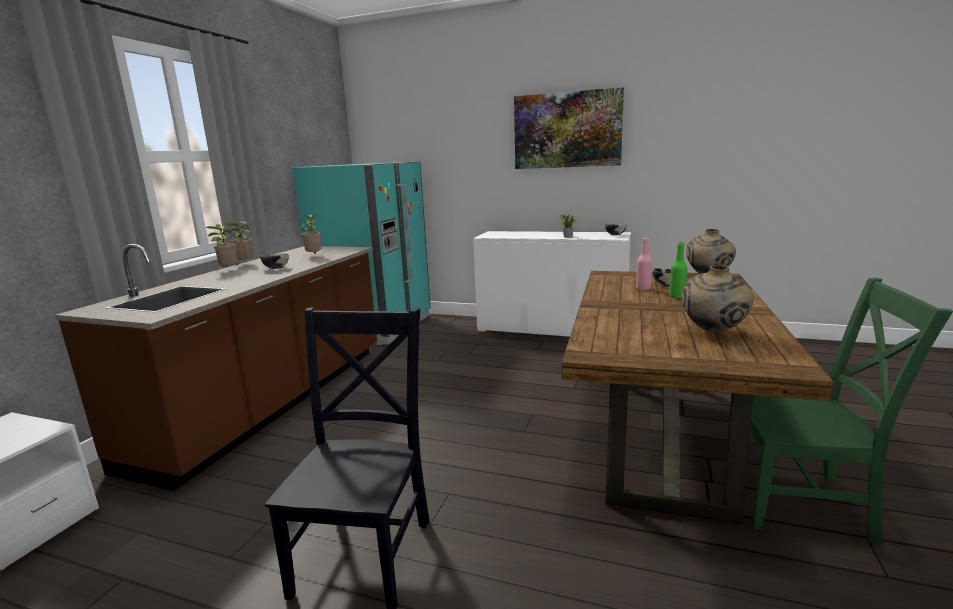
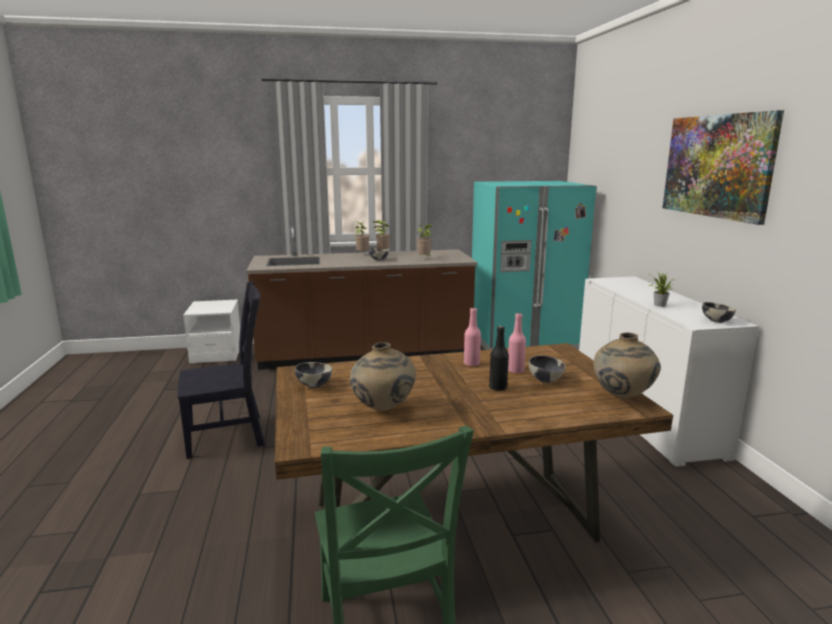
camera: 60 degrees right, 0 degrees up
green bottle [669,243,688,299] -> black bottle [489,326,509,391]
none -> bowl [295,362,332,388]
none -> pink bottle [464,308,481,367]

